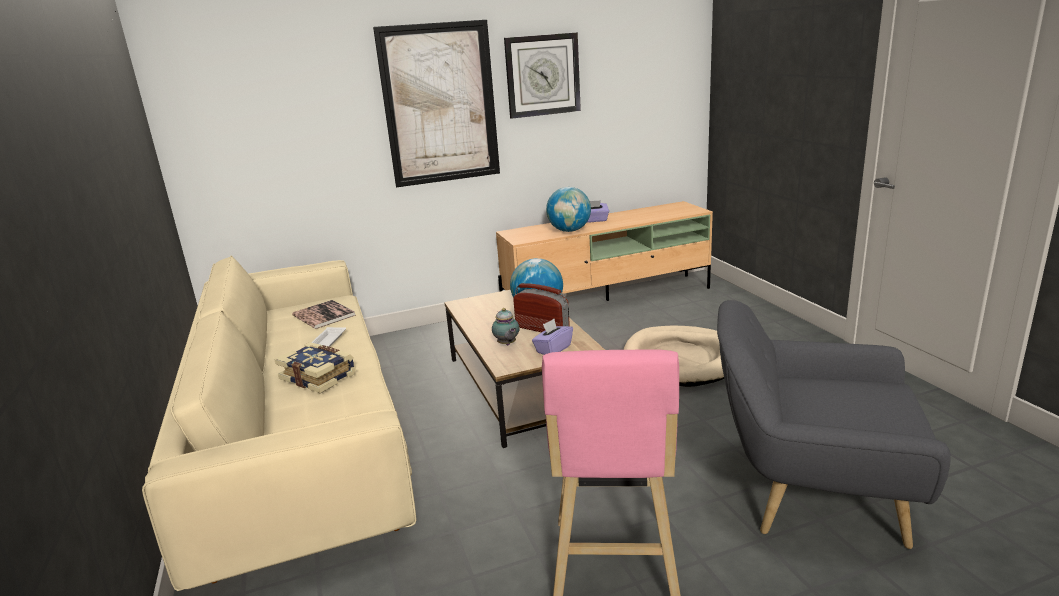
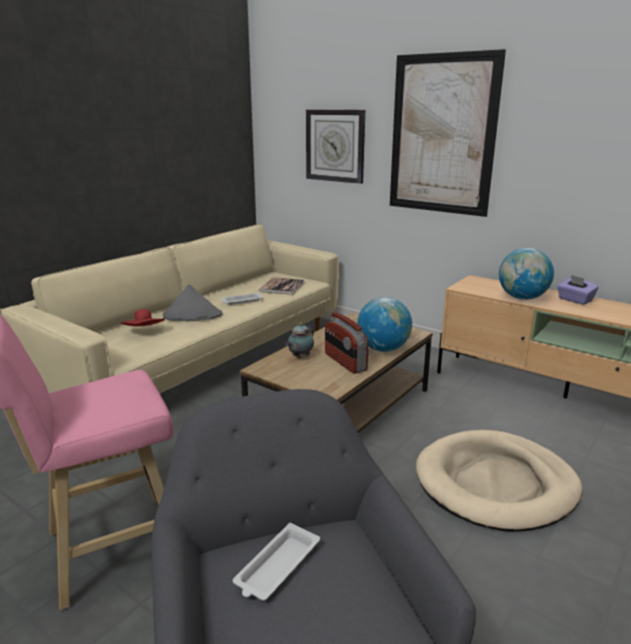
camera: 55 degrees right, 0 degrees up
book [274,342,356,393] -> grey hat [163,284,223,321]
wall clock [504,32,581,119] -> wall clock moved to [306,110,365,184]
radio [513,283,570,332] -> radio turned 150 degrees clockwise [325,313,369,374]
purple tissue box [532,319,573,355] -> none
none -> red hat [121,309,165,326]
none -> white tray [233,523,320,601]

